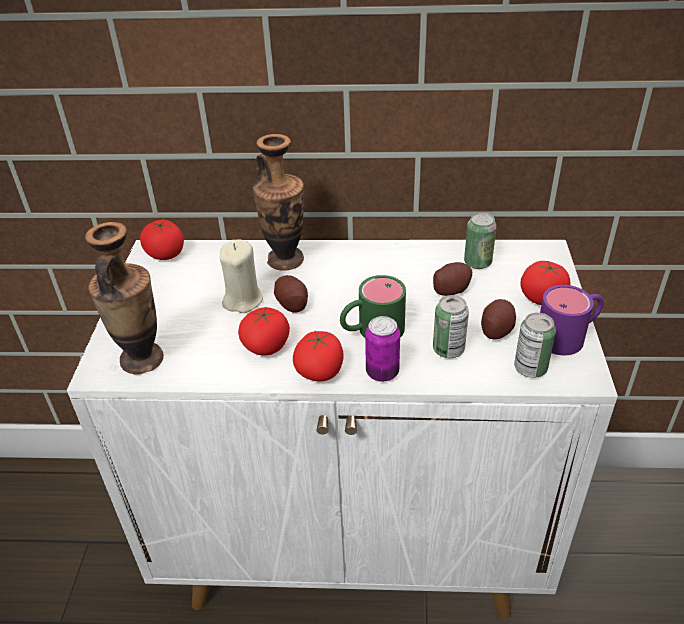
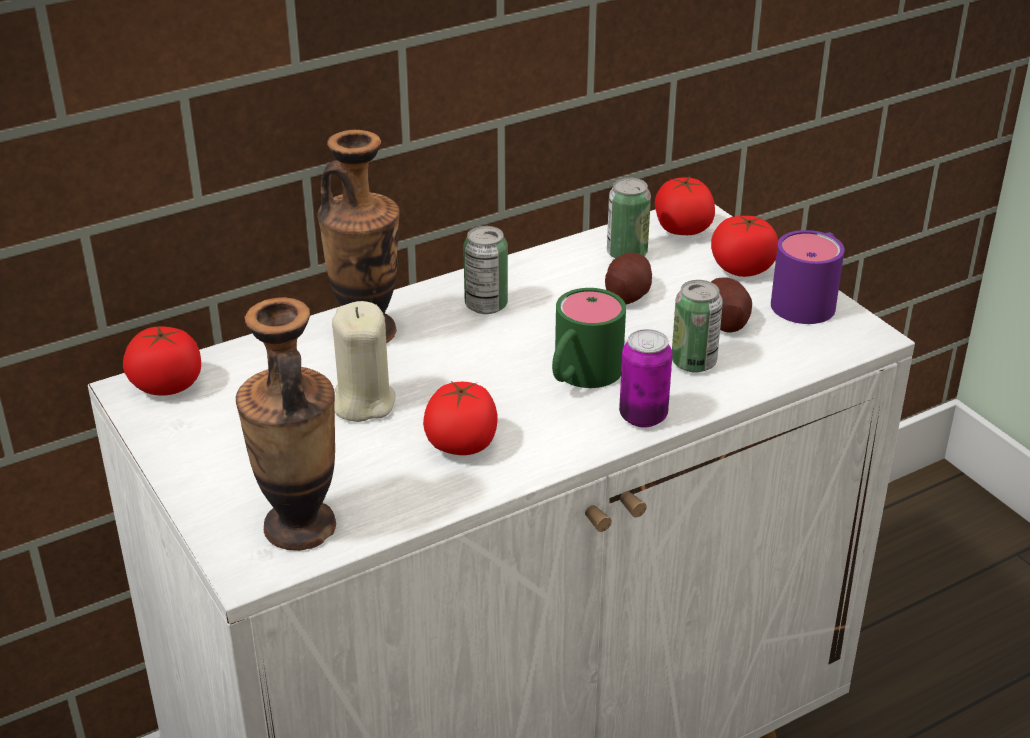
camera: 35 degrees left, 5 degrees down
potato [274,275,308,313] -> none
tomato [293,331,344,382] -> tomato moved to [655,176,715,235]
can [514,313,556,378] -> can moved to [463,226,508,314]

